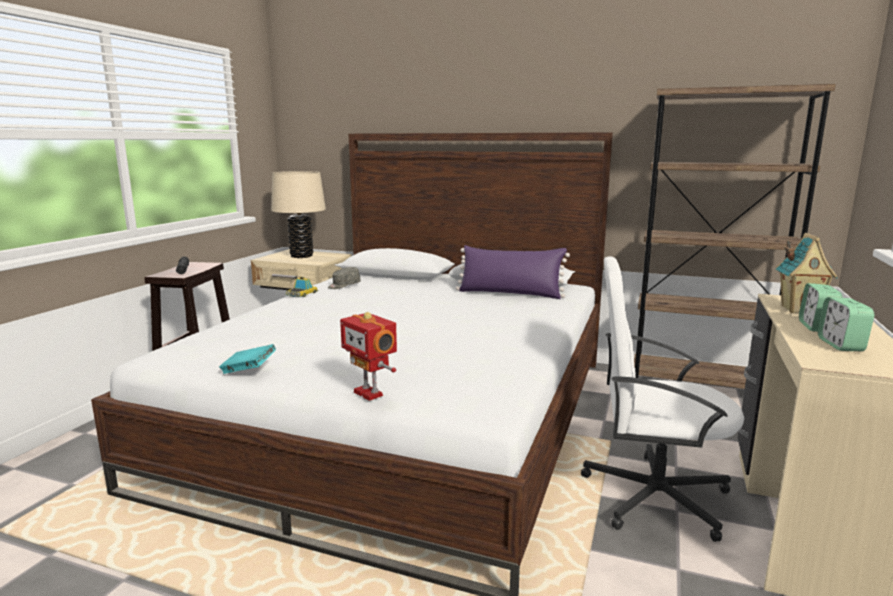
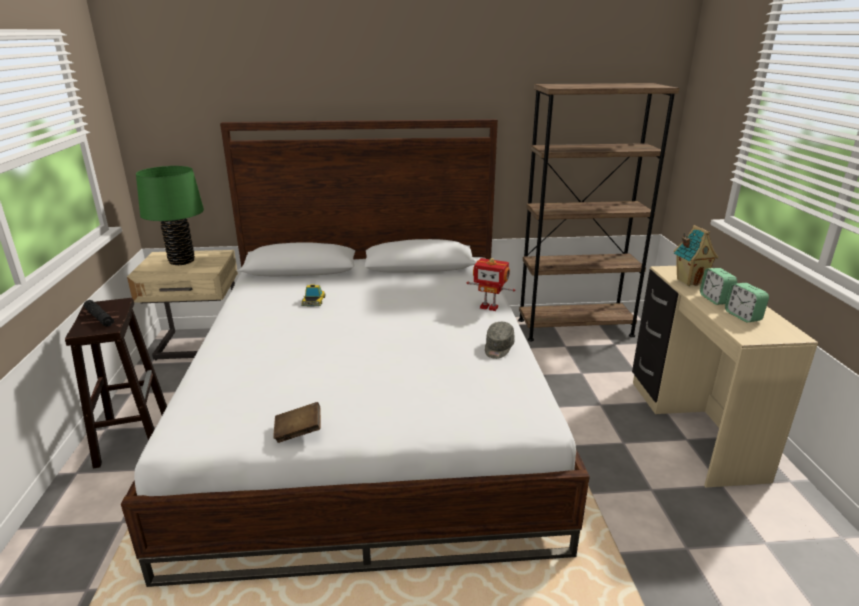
camera: 25 degrees left, 10 degrees up
turquoise book [219,344,276,374] -> brown book [273,402,321,443]
beige table lamp [271,171,326,258] -> green table lamp [136,166,204,265]
toy car [285,277,319,297] -> toy car moved to [301,285,326,307]
grey cap [328,267,361,289] -> grey cap moved to [485,322,515,359]
toy robot [340,312,397,401] -> toy robot moved to [467,258,515,311]
purple pillow [456,245,570,299] -> none
white office chair [581,256,744,542] -> none

